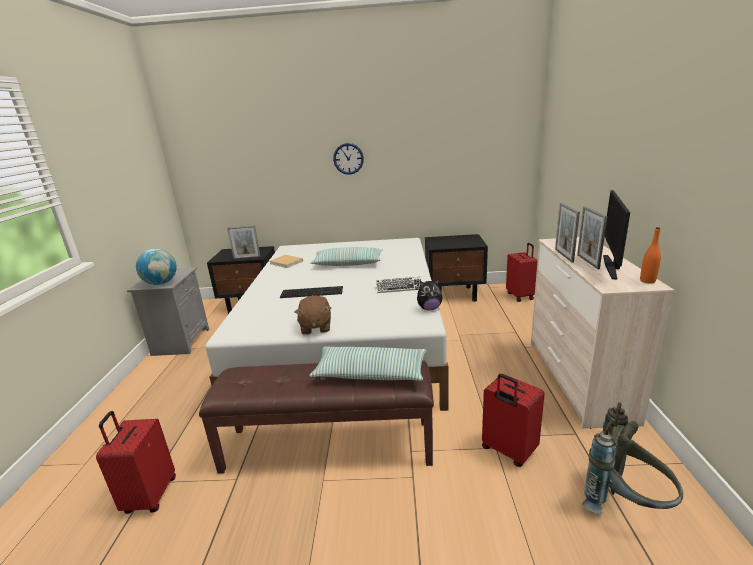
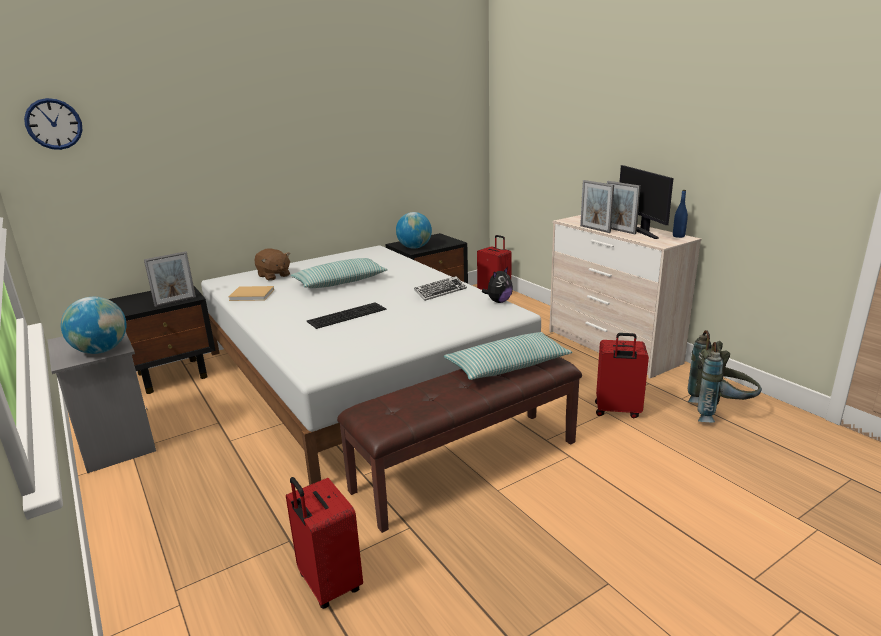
camera: 35 degrees left, 0 degrees up
brown plush toy [294,295,331,335] -> brown plush toy moved to [255,249,290,281]
wall clock [333,143,364,175] -> wall clock moved to [24,98,82,150]
orange bottle [640,227,661,283] -> blue bottle [673,190,688,238]
none -> globe [396,212,432,249]

